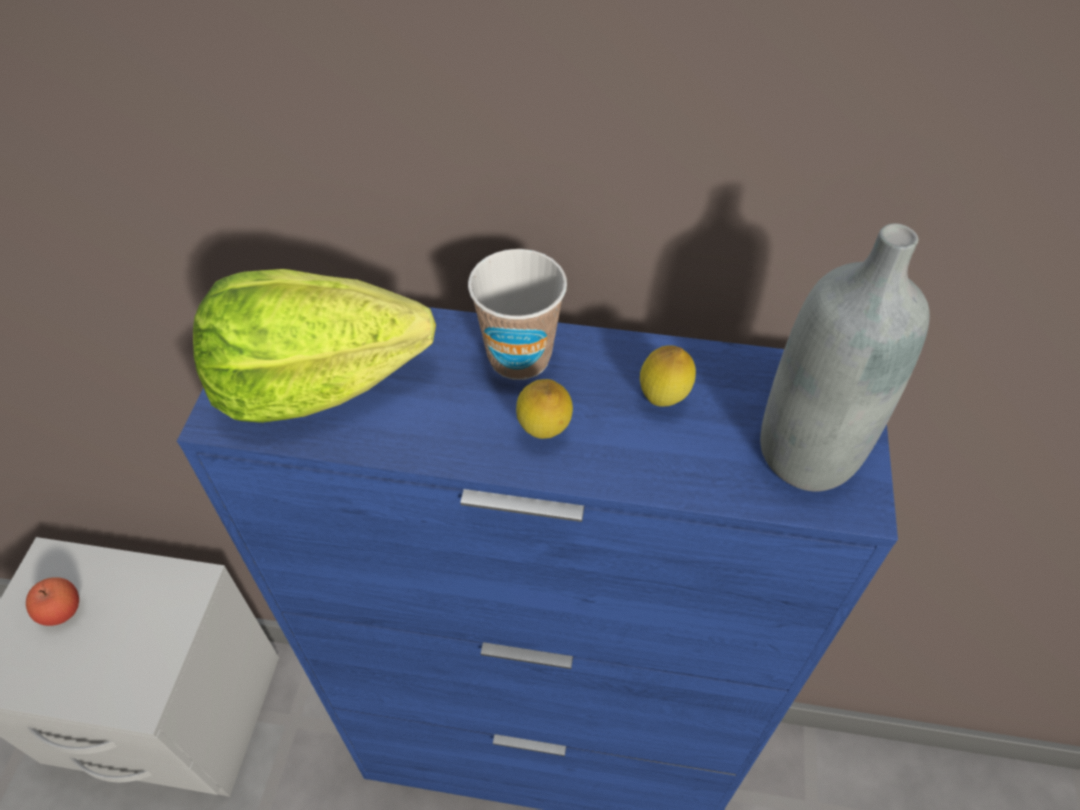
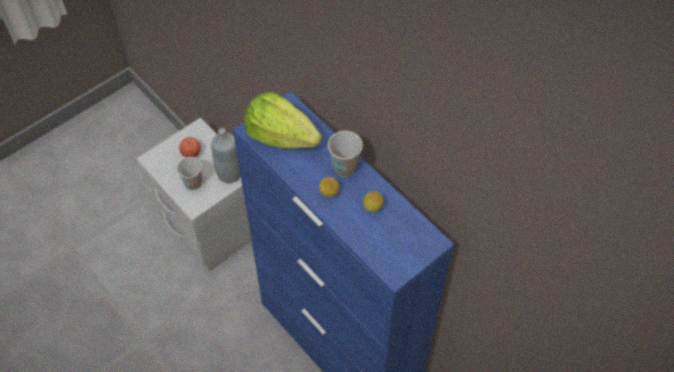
camera: 40 degrees right, 5 degrees up
grey bottle [760,223,930,492] -> grey bottle moved to [211,128,241,183]
none -> cup [177,157,202,190]

